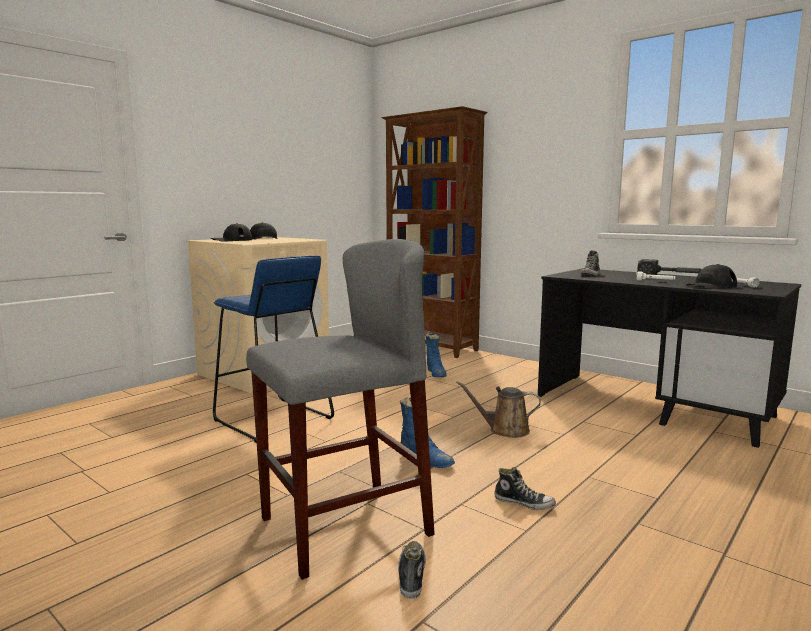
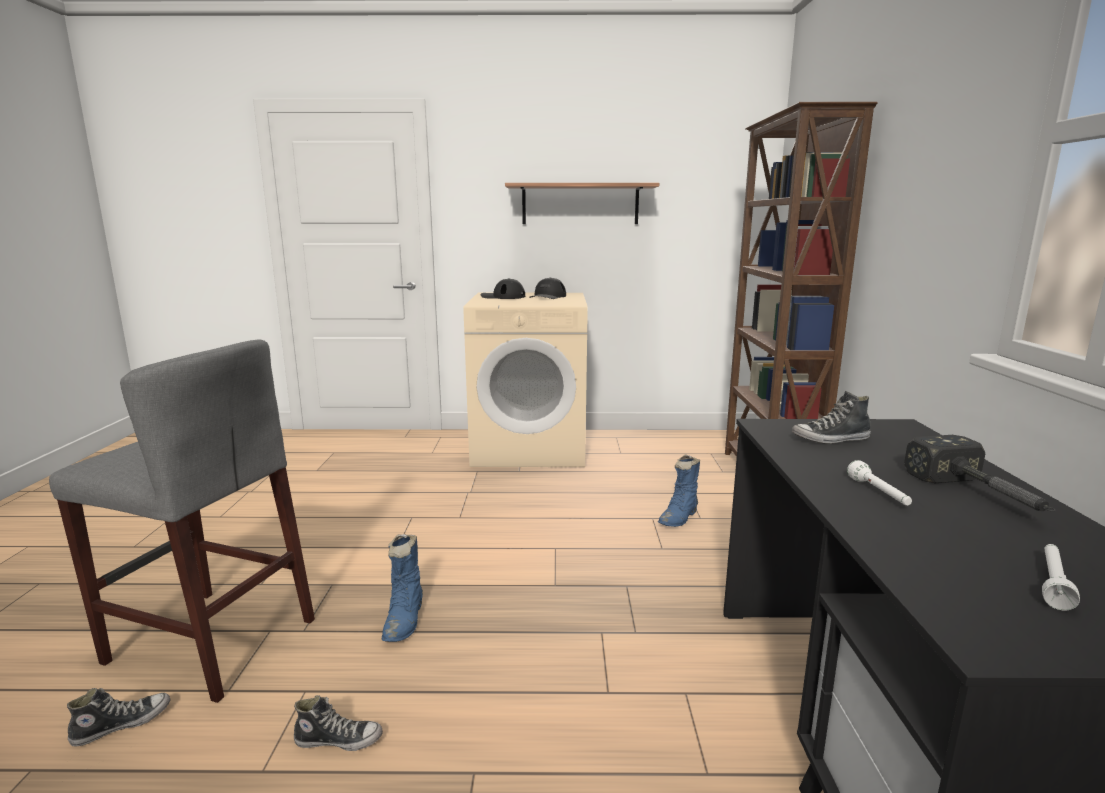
camera: 50 degrees right, 5 degrees up
blue stool [213,255,334,443] -> none
brown watering can [456,381,541,438] -> none
shoe [495,467,556,510] -> shoe turned 75 degrees counterclockwise [294,695,383,751]
black cap [686,264,737,289] -> none
none -> shelf [505,183,659,224]

